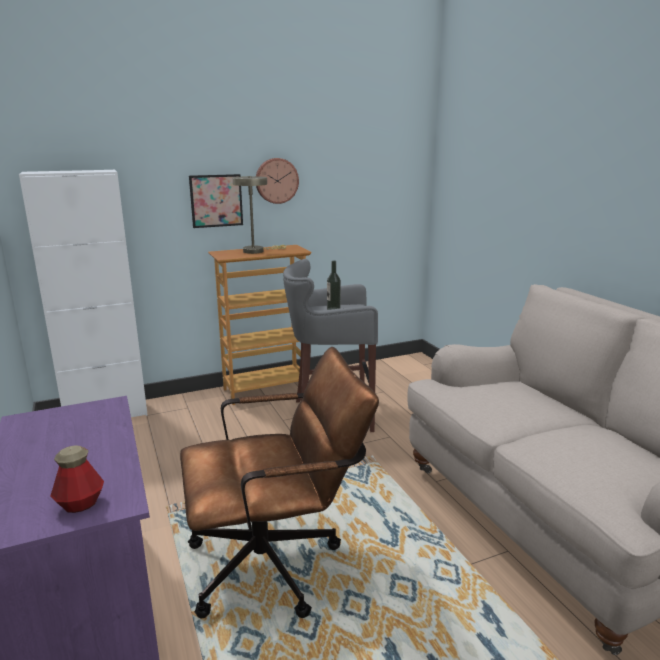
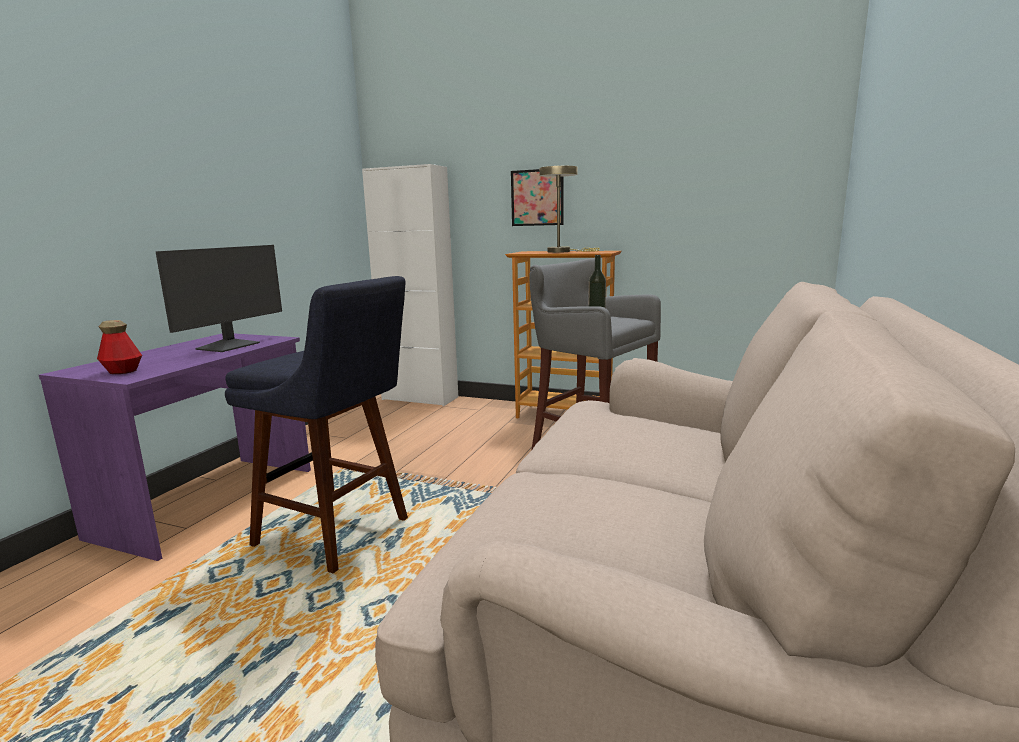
camera: 45 degrees right, 5 degrees down
brown office chair [180,347,379,619] -> blue stool [225,276,408,573]
wall clock [256,158,299,204] -> none
none -> monitor [155,245,282,352]

